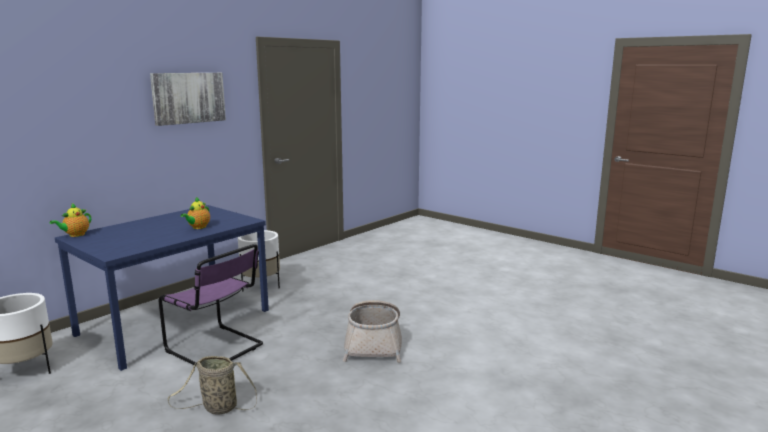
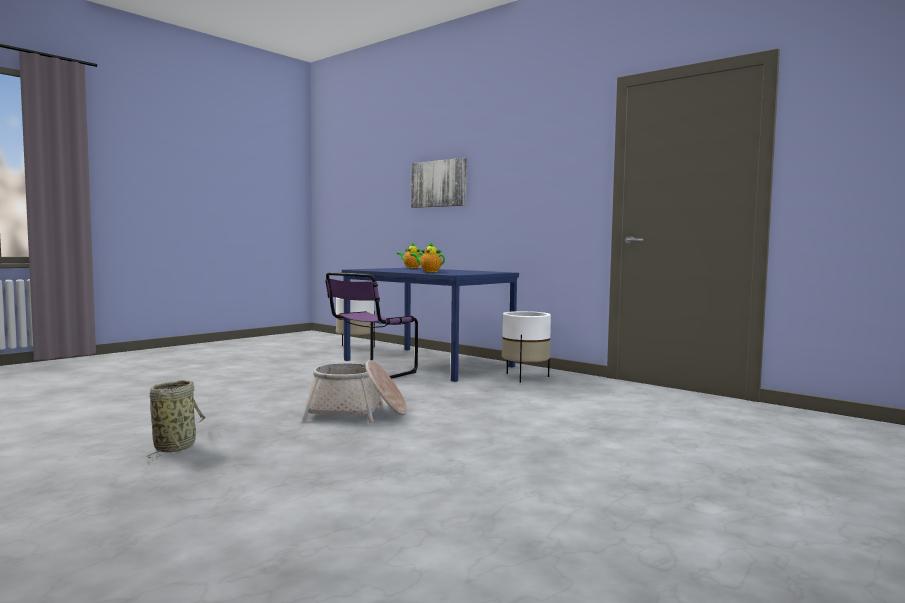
camera: 90 degrees right, 10 degrees down
picture [150,73,226,126] -> picture moved to [411,158,467,208]
basket [168,356,257,414] -> basket moved to [147,380,205,458]

